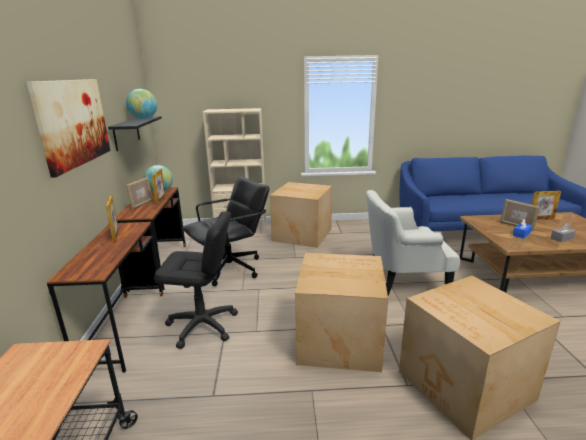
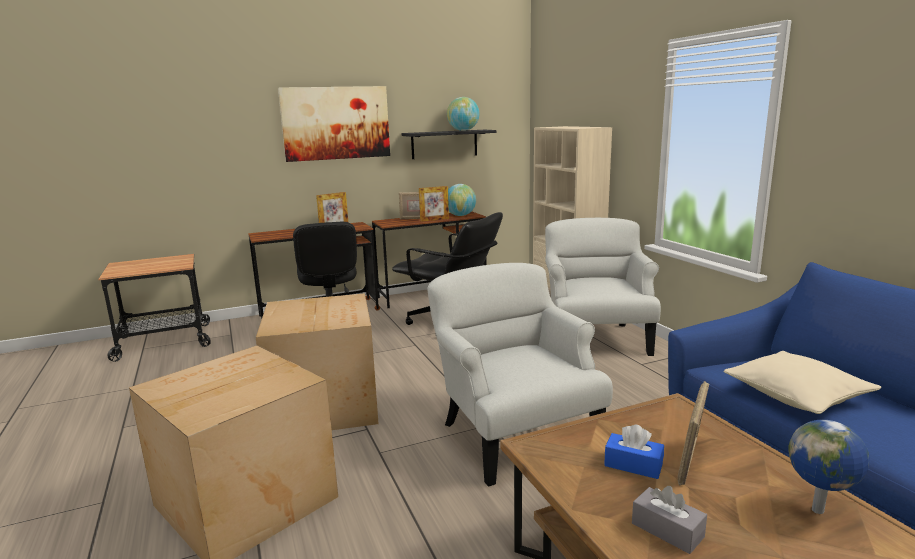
camera: 70 degrees right, 5 degrees down
cardboard box [270,182,332,248] -> white armchair [545,218,661,356]
picture frame [531,191,561,220] -> globe [788,420,870,514]
none -> beige pillow [724,351,882,414]

